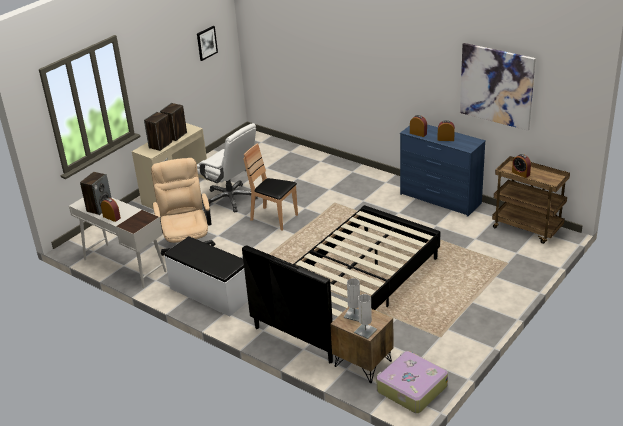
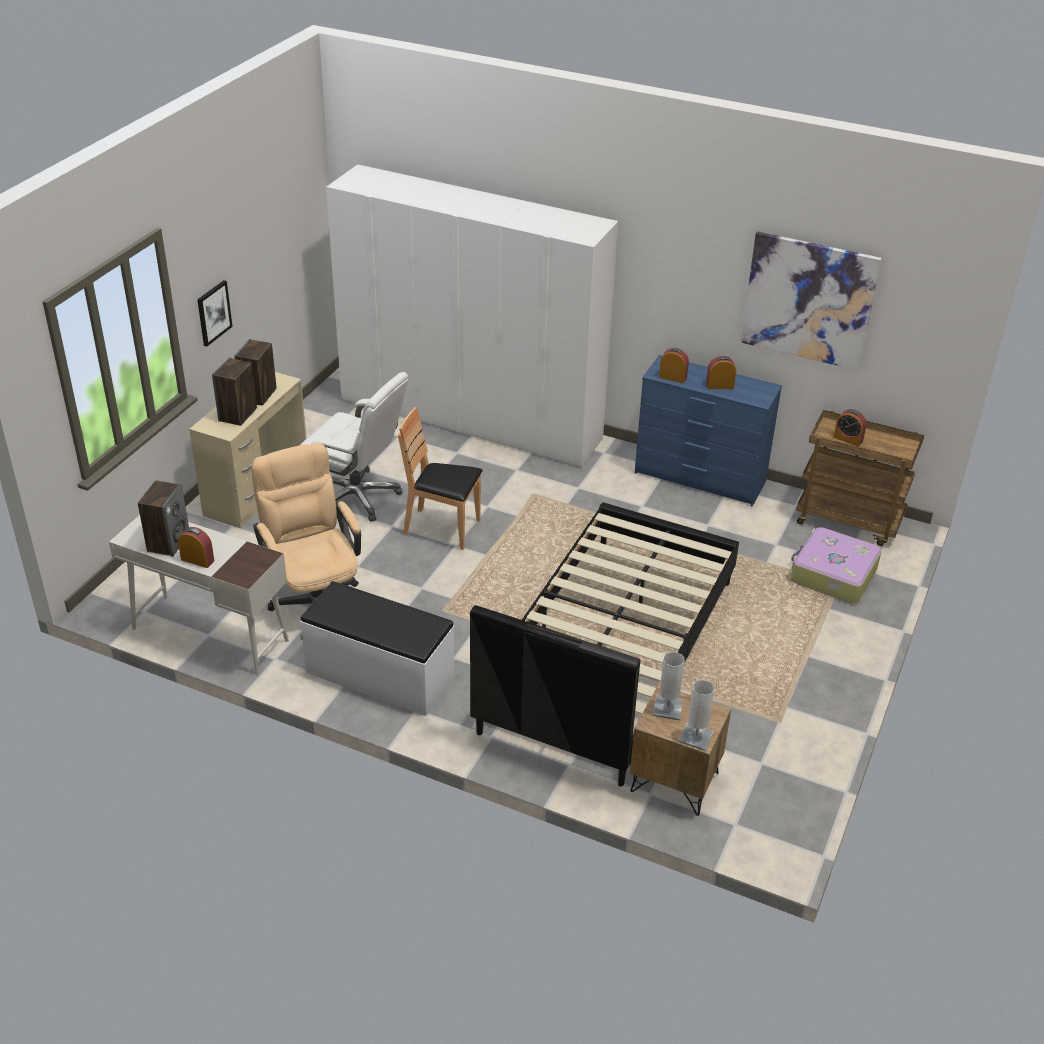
camera: 15 degrees left, 5 degrees up
picture [197,26,218,61] -> picture moved to [197,280,233,346]
suitcase [377,351,448,413] -> suitcase moved to [791,527,882,603]
none -> white wardrobe [326,164,618,467]

